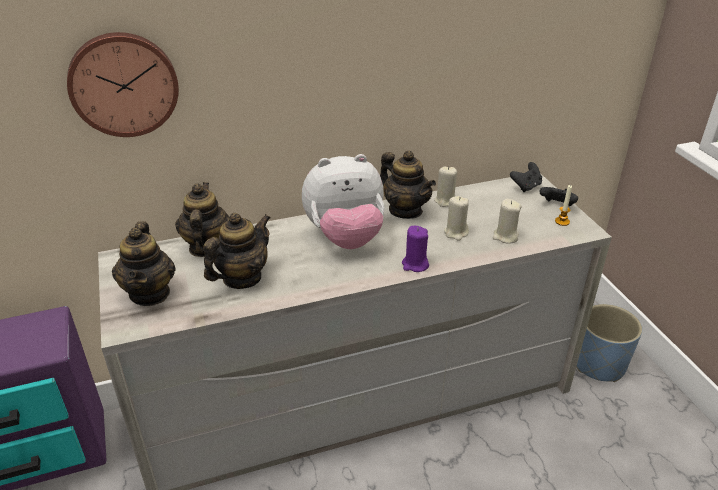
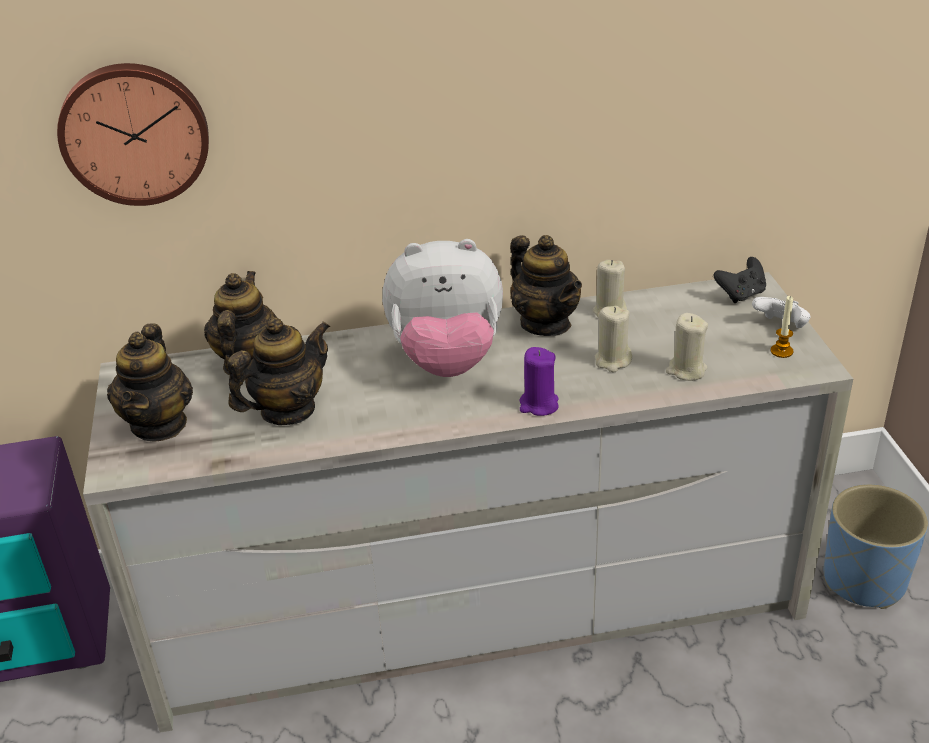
camera: 10 degrees right, 0 degrees up
black game controller [539,187,578,206] -> white game controller [752,297,811,328]

